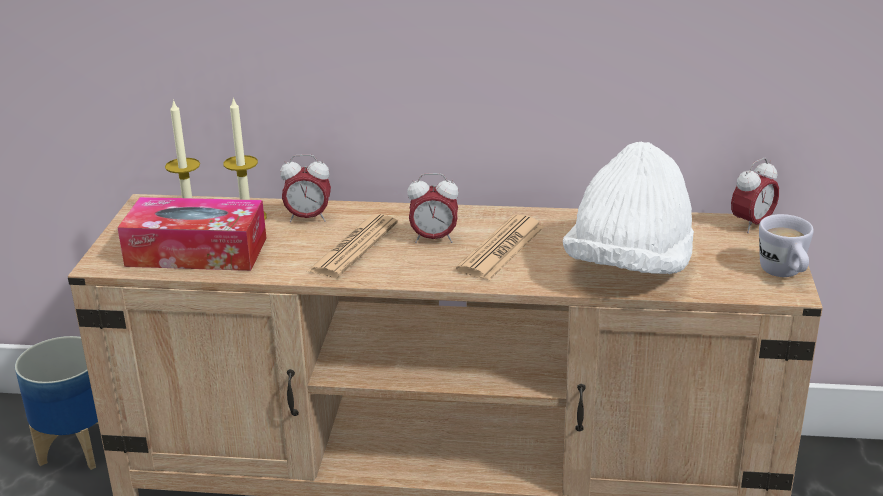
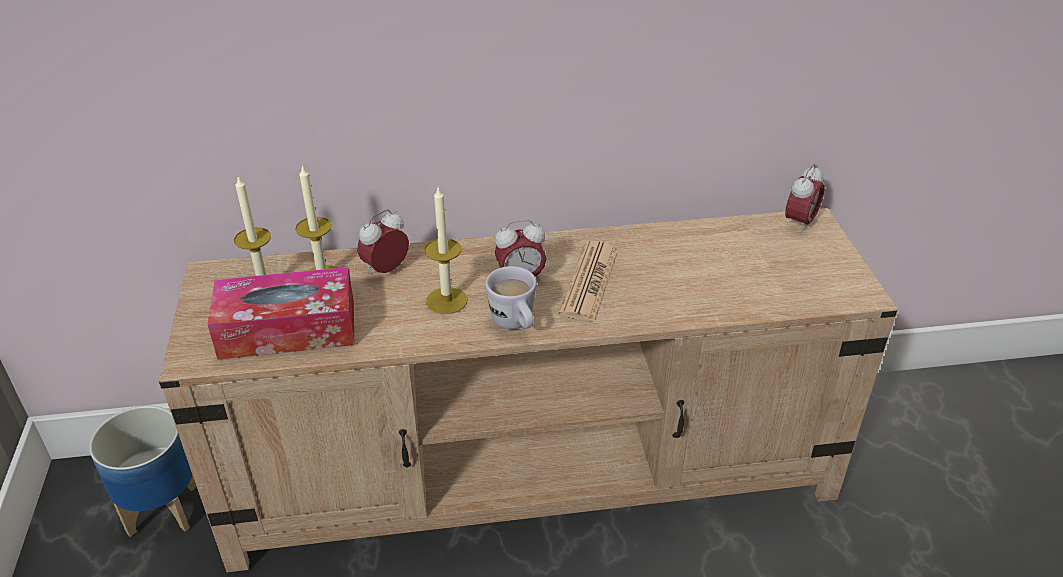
camera: 15 degrees left, 10 degrees up
alarm clock [280,154,331,222] -> alarm clock turned 150 degrees clockwise [357,209,409,274]
newspaper [307,214,398,278] -> candle [424,188,468,314]
white hat [563,142,694,274] -> none
white mug [759,214,814,277] -> white mug moved to [485,266,537,329]

